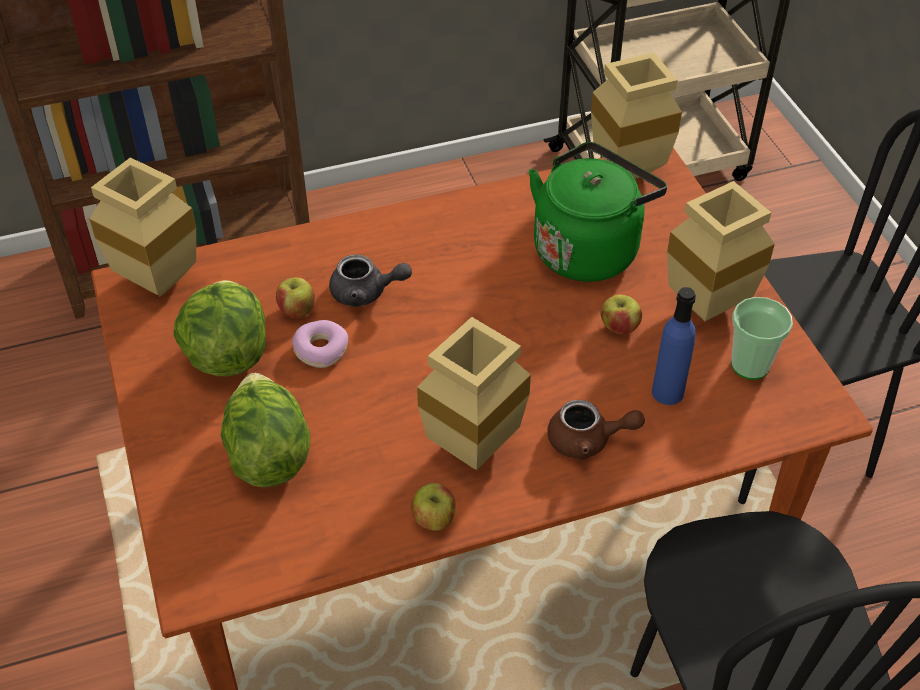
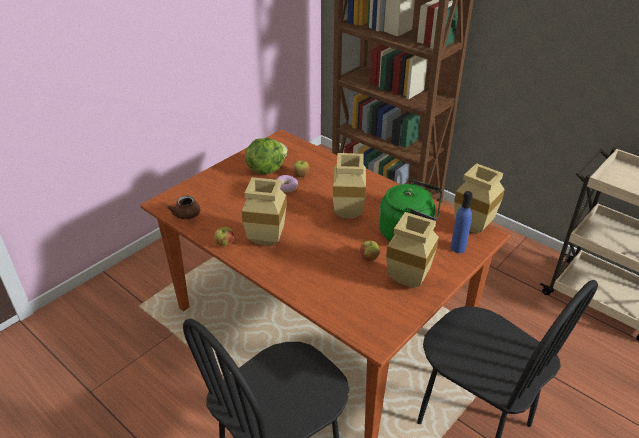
camera: 60 degrees right, 10 degrees down
beige vase [89,157,196,297] -> beige vase moved to [333,153,366,218]
lettuce [221,373,311,487] -> none
grey teapot [329,254,412,307] -> none
brown teapot [548,400,645,460] -> brown teapot moved to [167,196,200,219]
blue bottle [652,287,696,405] -> blue bottle moved to [451,191,473,253]
cup [731,297,793,380] -> none

